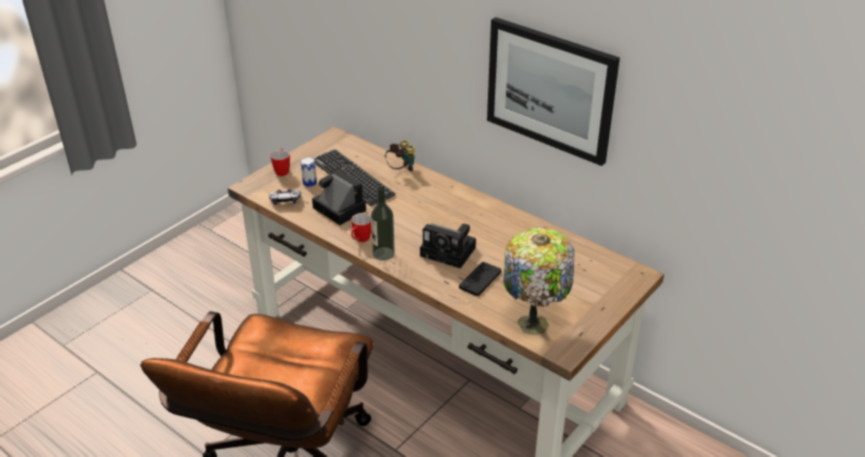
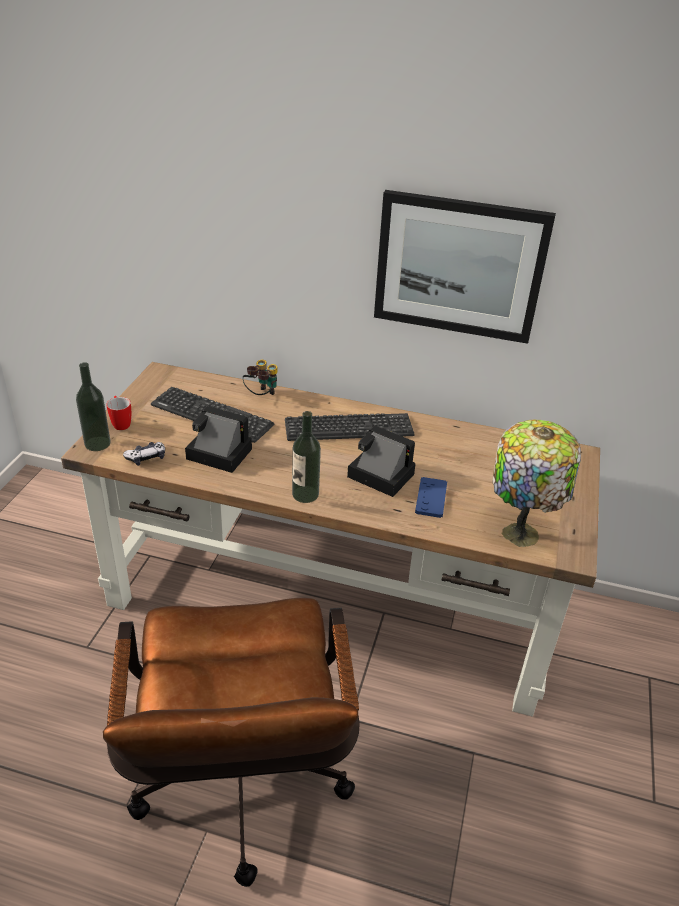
camera: 25 degrees left, 0 degrees up
can [301,157,317,187] -> none
mug [351,213,371,242] -> none
camera [420,223,476,269] -> camera turned 150 degrees counterclockwise [347,426,416,497]
black game controller [459,262,501,296] -> blue game controller [415,477,447,518]
none -> bottle [76,362,111,451]
none -> keyboard [285,413,415,441]

